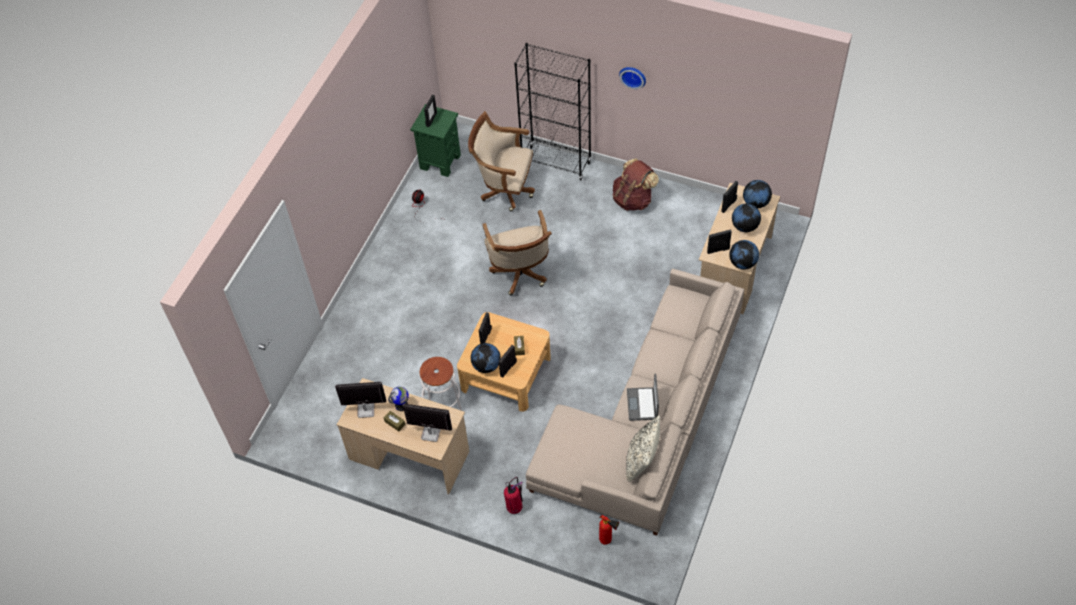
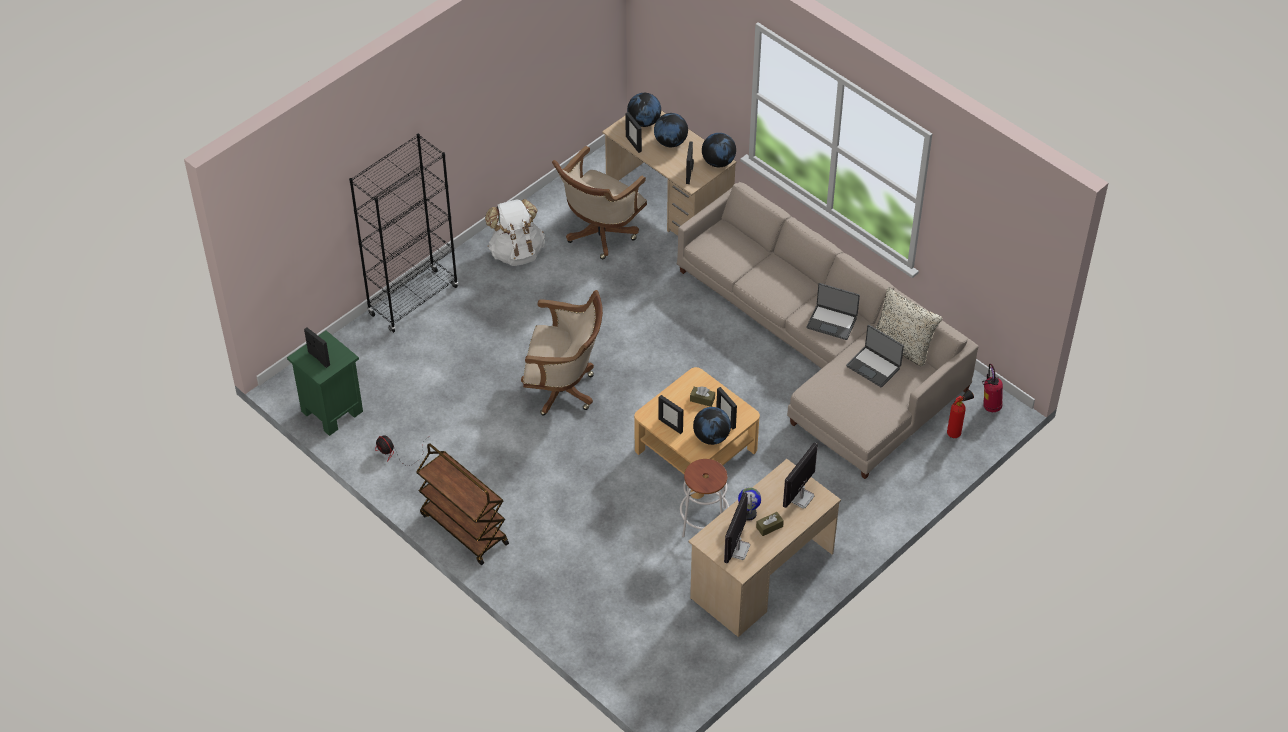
camera: 70 degrees left, 5 degrees down
office chair [468,111,535,211] -> office chair moved to [552,146,647,259]
fire extinguisher [504,477,523,514] -> fire extinguisher moved to [982,364,1003,412]
brown backpack [613,158,659,211] -> white backpack [485,199,545,266]
wall clock [619,67,646,89] -> none
none -> brown cart [416,443,509,565]
none -> laptop [846,325,904,387]

